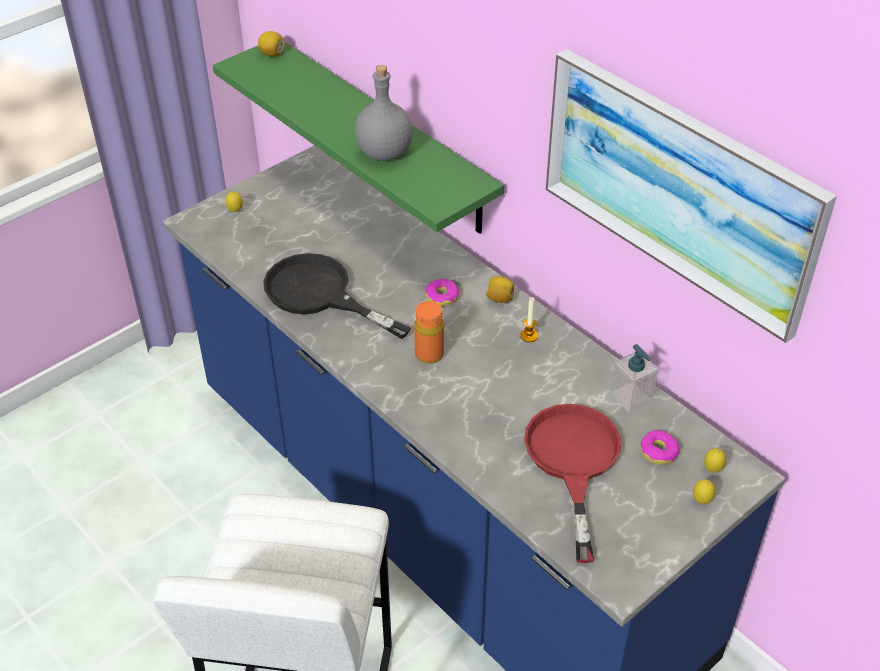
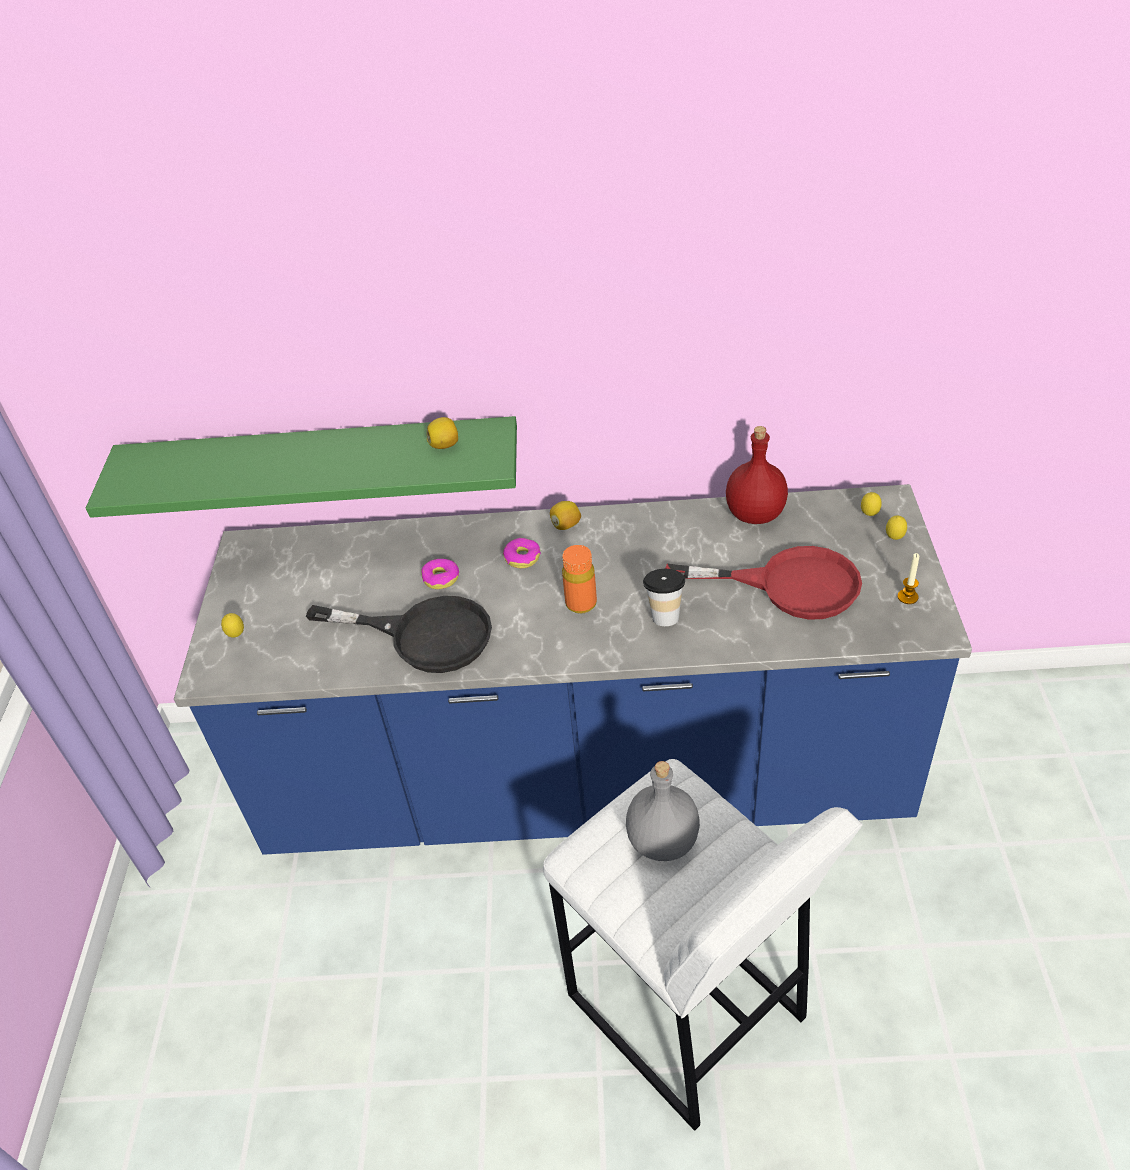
camera: 45 degrees left, 0 degrees up
lemon [258,31,285,56] -> lemon moved to [427,417,458,449]
black frying pan [263,253,411,339] -> black frying pan turned 150 degrees counterclockwise [306,596,492,673]
grey bottle [355,65,413,161] -> grey bottle moved to [626,761,700,861]
candle [520,297,538,342] -> candle moved to [898,553,919,604]
red frying pan [524,404,621,563] -> red frying pan turned 150 degrees clockwise [665,546,862,620]
picture [546,49,837,343] -> none
soap dispenser [610,344,658,412] -> red bottle [726,426,788,524]
donut [640,430,680,465] -> donut moved to [421,559,459,589]
none -> cup [643,569,685,626]

